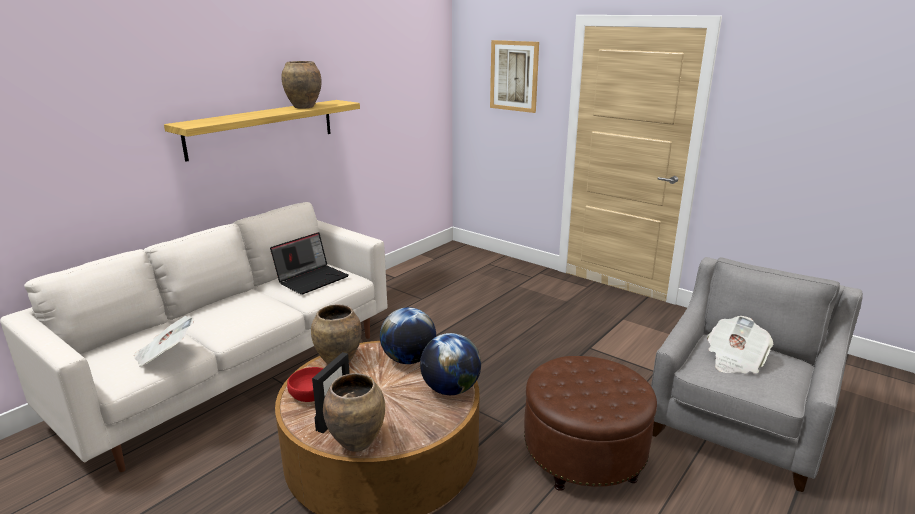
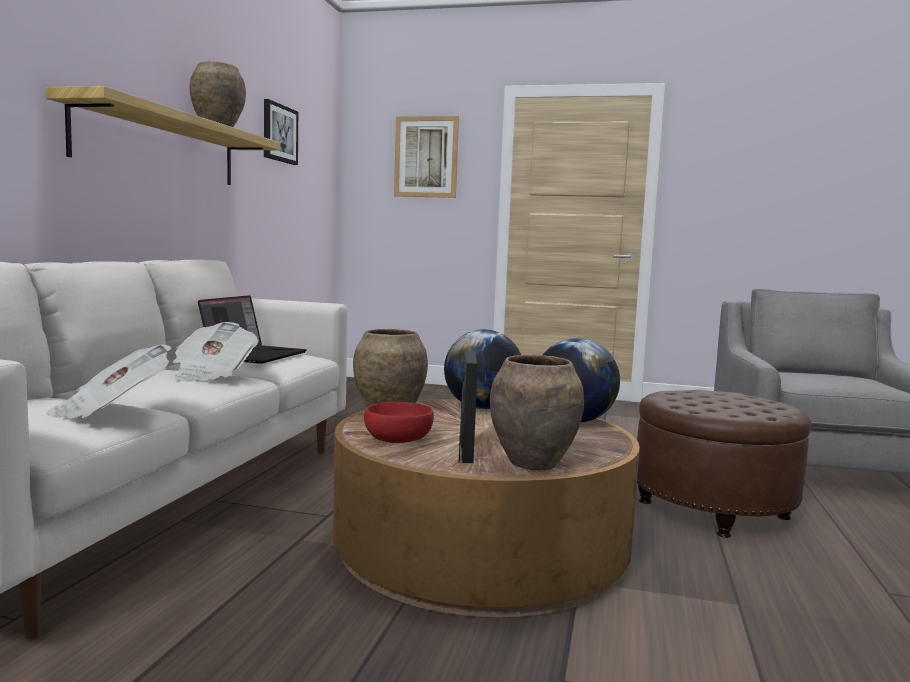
camera: 25 degrees left, 15 degrees down
newspaper [707,316,773,374] -> newspaper moved to [173,322,258,382]
none -> picture [264,99,298,165]

